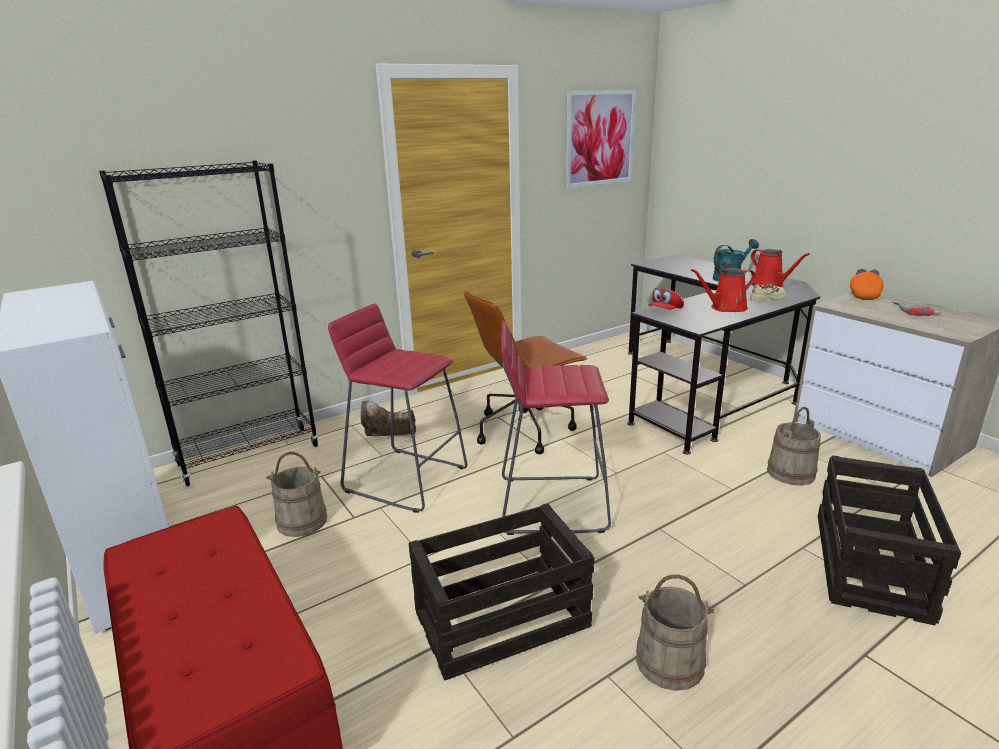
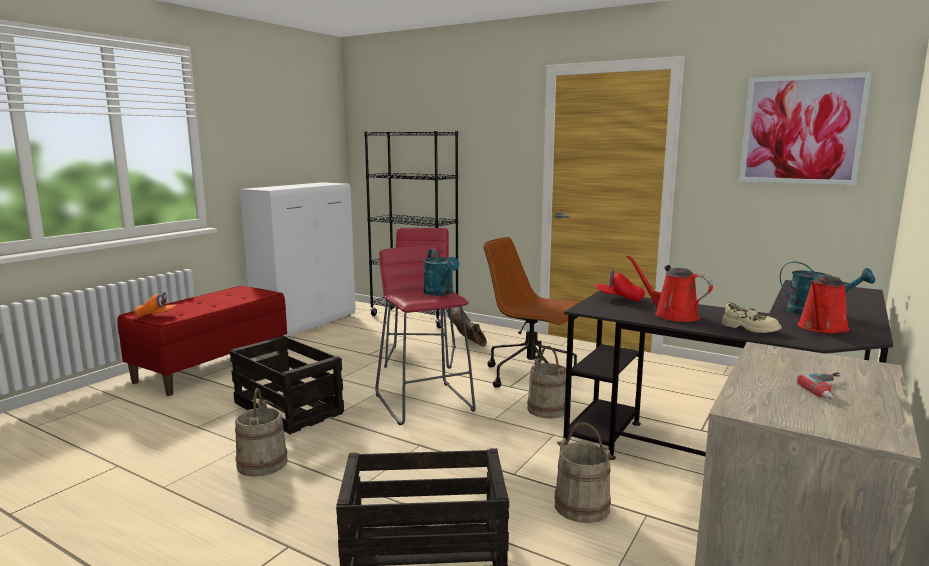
camera: 65 degrees right, 10 degrees down
beige bucket [266,452,327,537] -> beige bucket moved to [527,346,566,418]
orange cap [850,269,884,300] -> orange cap moved to [134,292,177,318]
none -> turquoise watering can [423,249,460,296]

